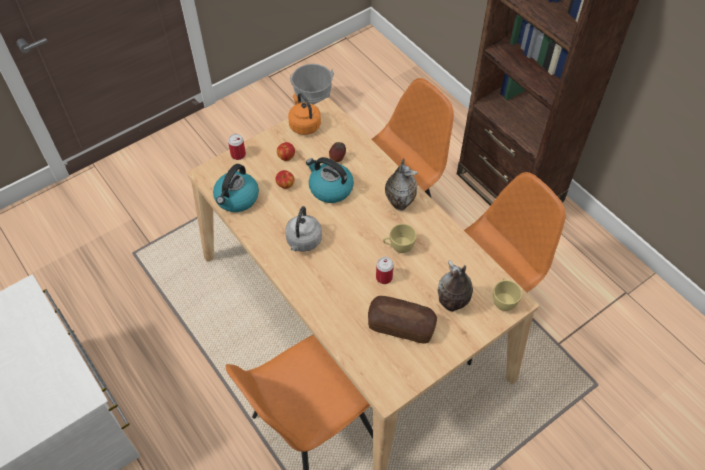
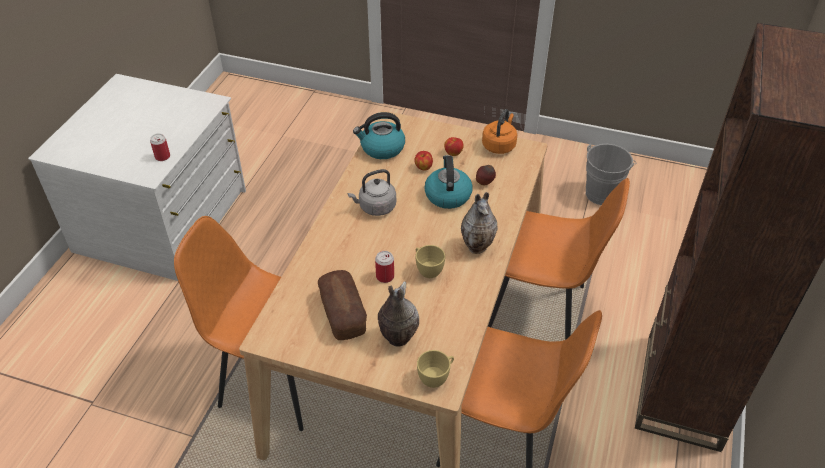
camera: 55 degrees right, 10 degrees down
can [228,134,246,160] -> can moved to [150,133,170,161]

